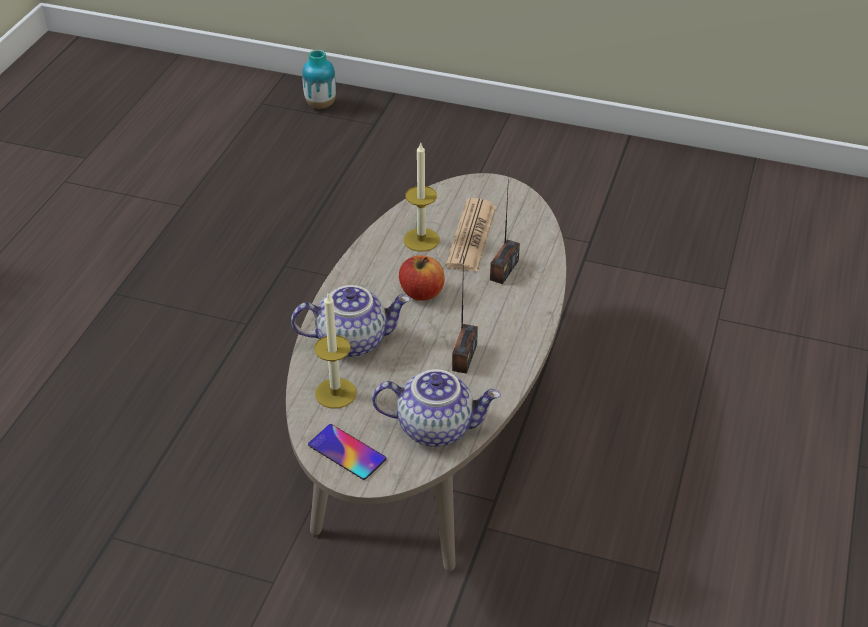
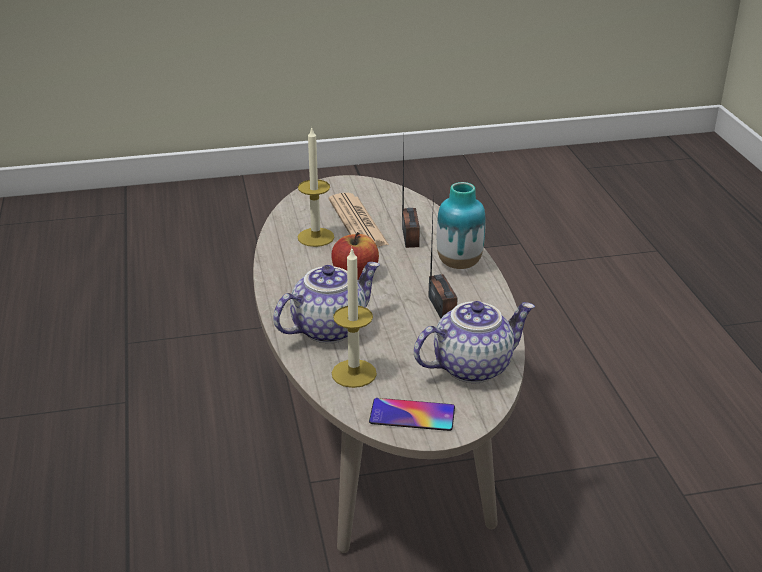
camera: 30 degrees left, 10 degrees down
vase [302,50,336,109] -> vase moved to [437,182,486,269]

